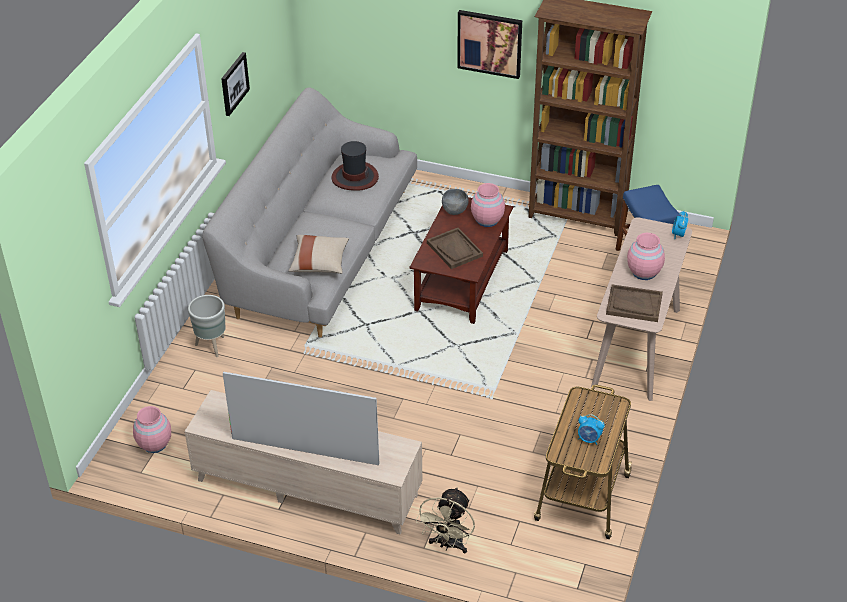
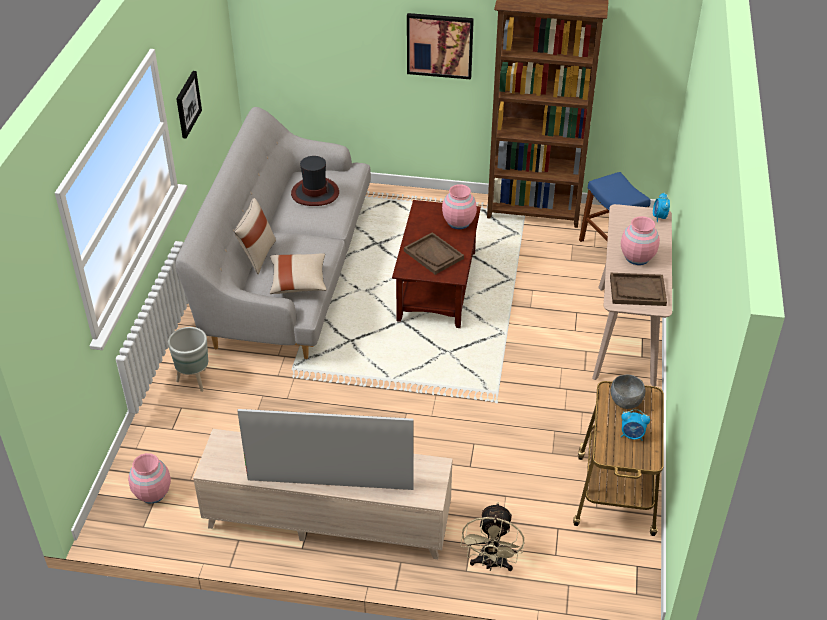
camera: 10 degrees left, 0 degrees up
grey bowl [442,189,469,215] -> grey bowl moved to [611,375,645,409]
none -> beige pillow [234,198,276,274]

